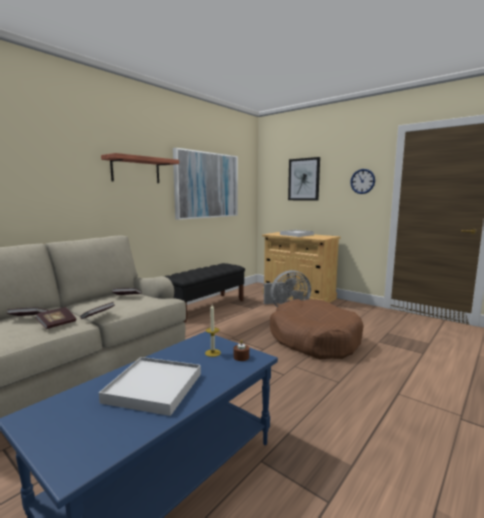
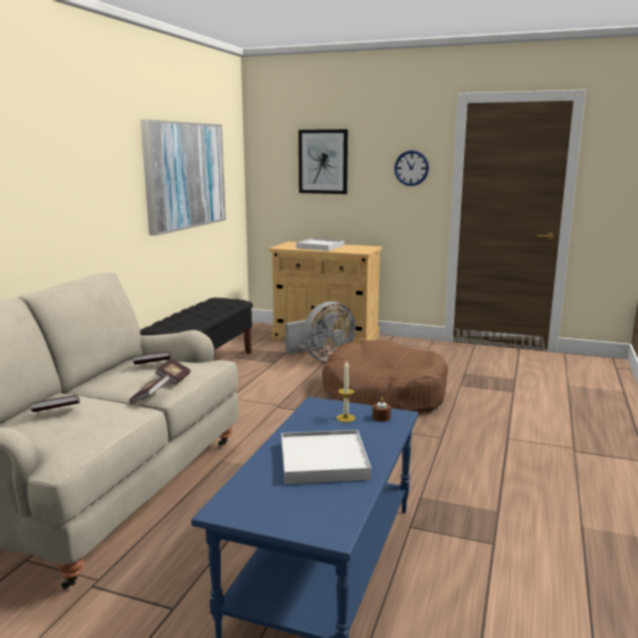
camera: 20 degrees left, 5 degrees up
book [35,307,76,329] -> book moved to [155,359,191,384]
shelf [101,153,179,183] -> none

